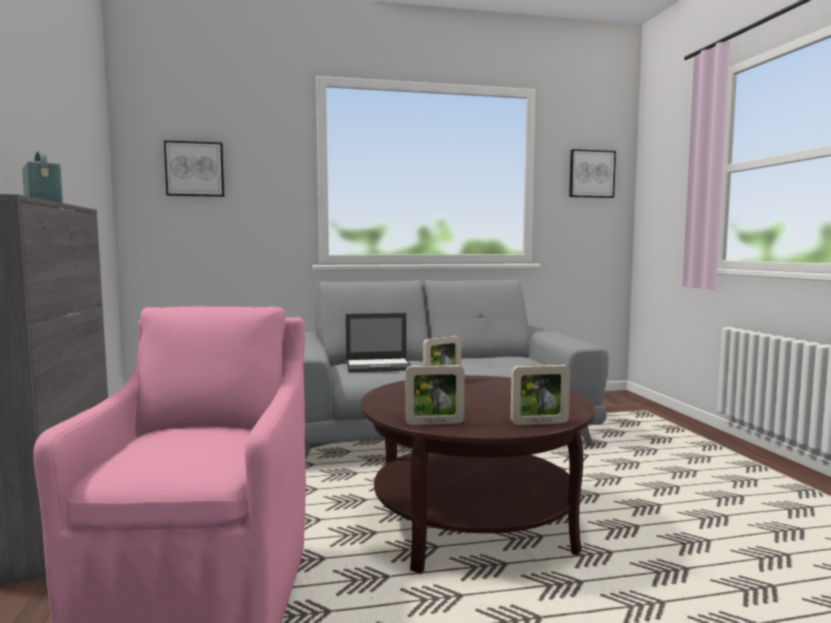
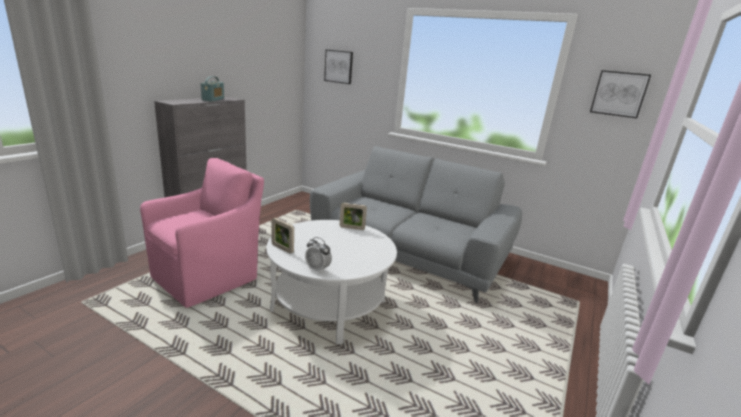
camera: 40 degrees right, 15 degrees up
laptop [346,313,412,372] -> none
brown coffee table [360,375,595,574] -> white coffee table [266,220,397,344]
picture frame [511,365,570,425] -> alarm clock [305,237,332,274]

